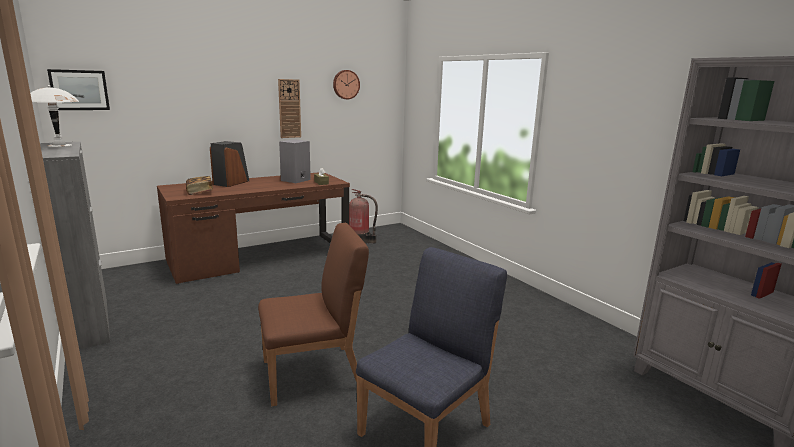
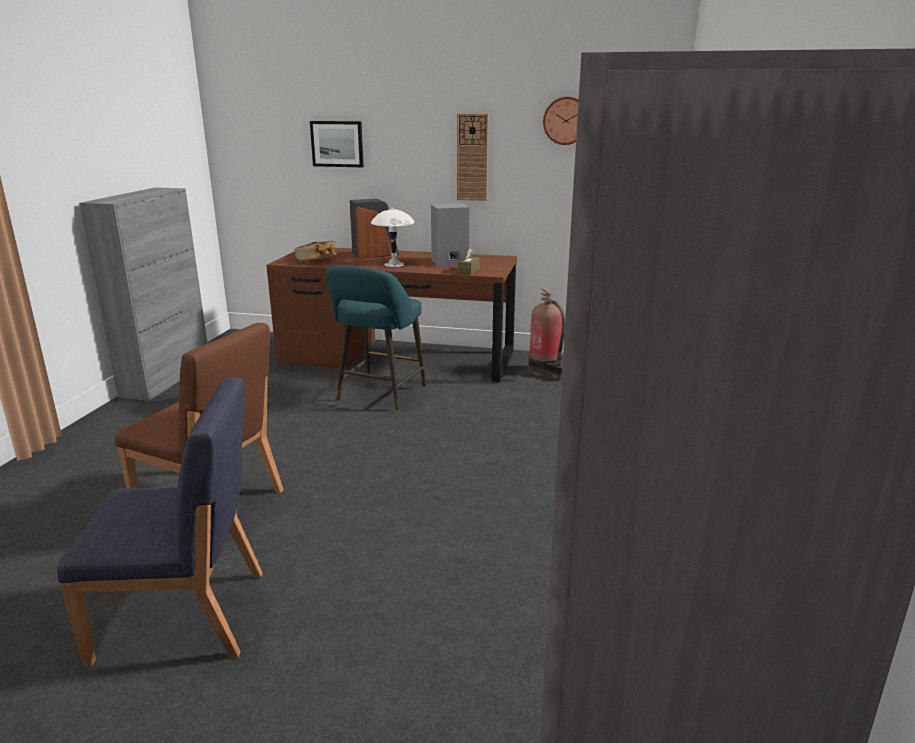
camera: 45 degrees right, 5 degrees up
white table lamp [30,85,79,148] -> white table lamp moved to [371,207,415,267]
picture [47,69,110,110] -> picture moved to [310,121,364,167]
none -> turquoise stool [326,265,426,411]

